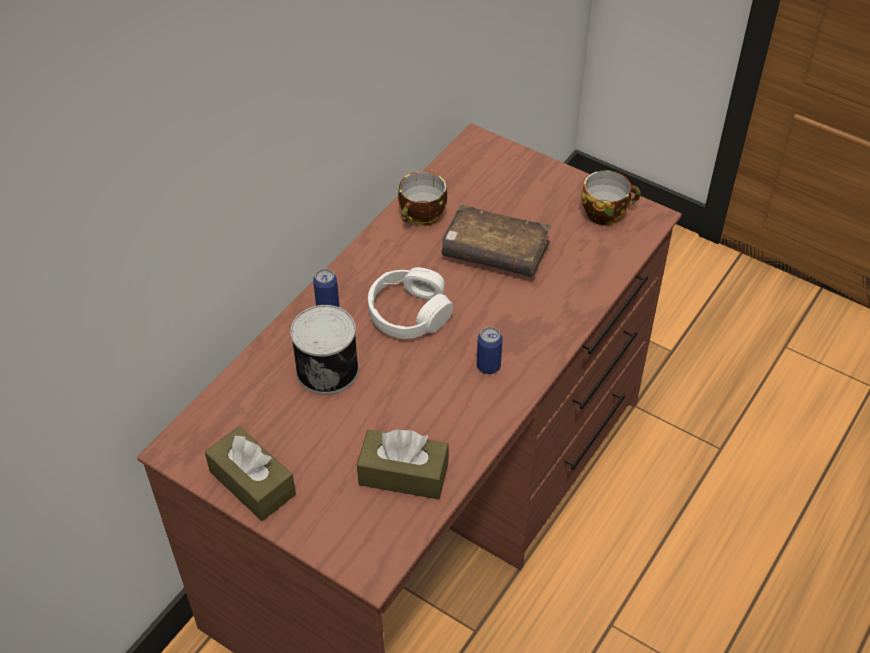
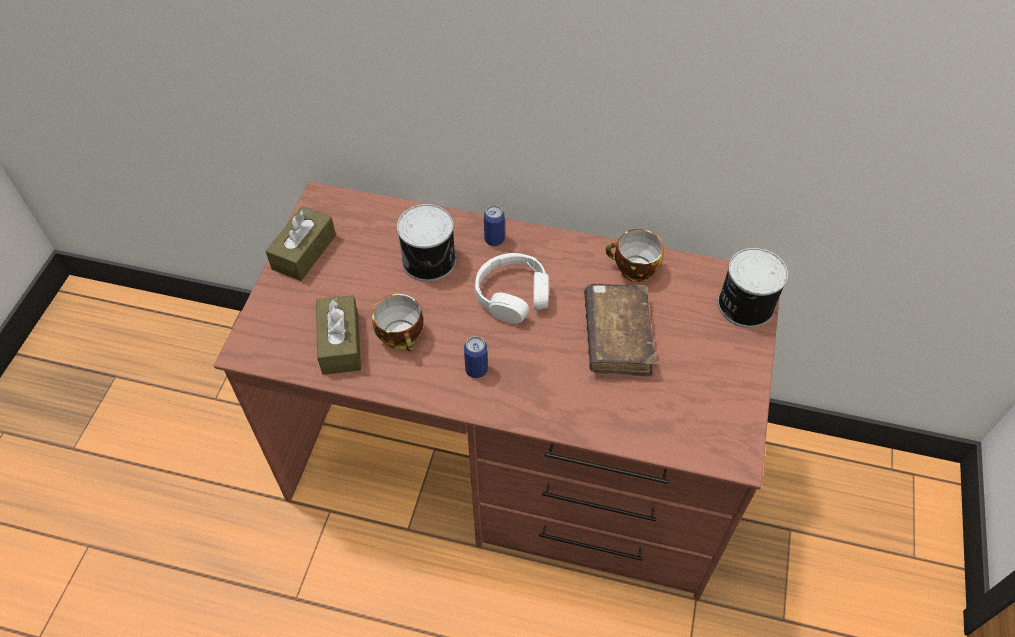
camera: 70 degrees right, 5 degrees up
cup [581,170,641,225] -> cup moved to [372,294,423,351]
none -> can [718,248,788,328]

